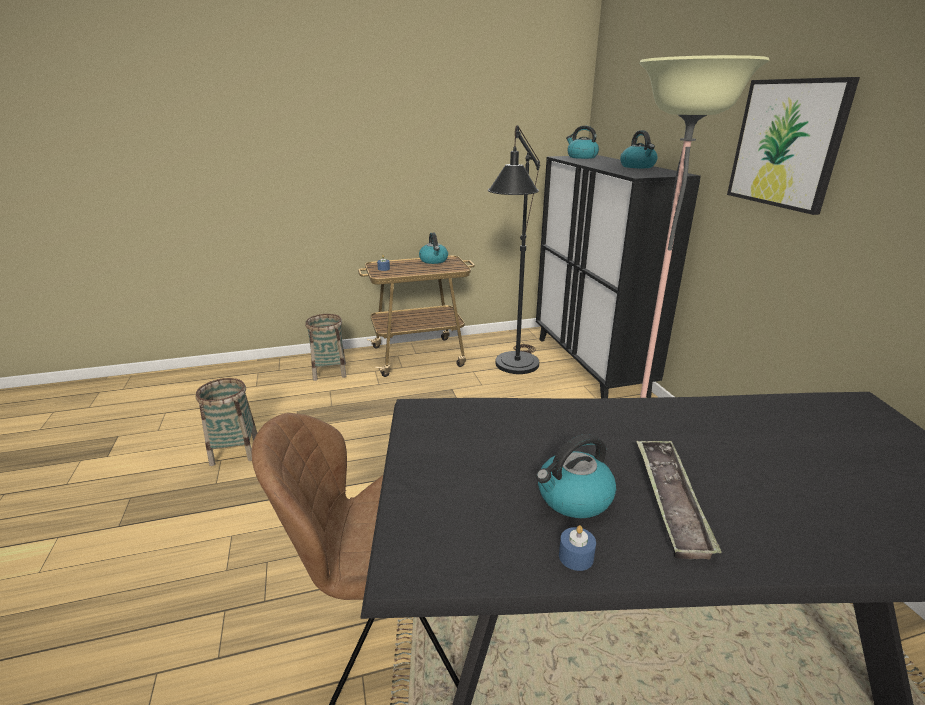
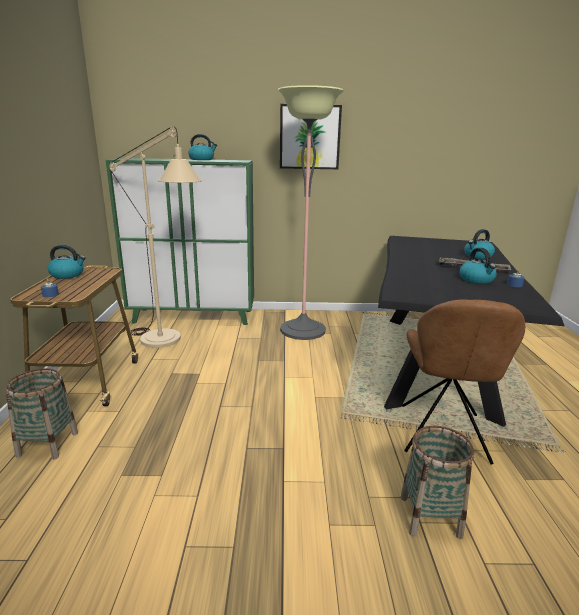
camera: 75 degrees left, 5 degrees down
basket [195,378,257,466] -> basket moved to [400,426,474,539]
black floor lamp [488,125,540,374] -> beige floor lamp [109,126,202,348]
black cabinet [536,155,701,398] -> green cabinet [106,158,254,325]
kettle [566,126,599,159] -> kettle moved to [464,229,495,259]

